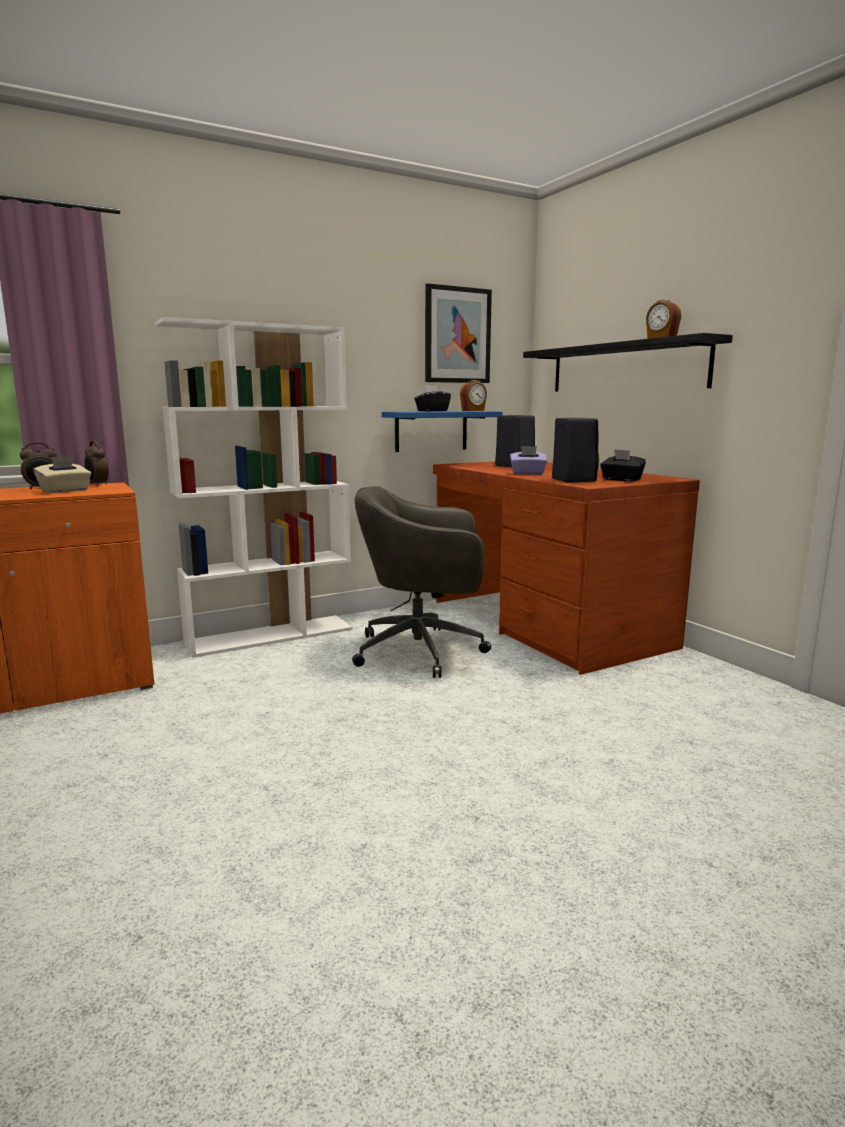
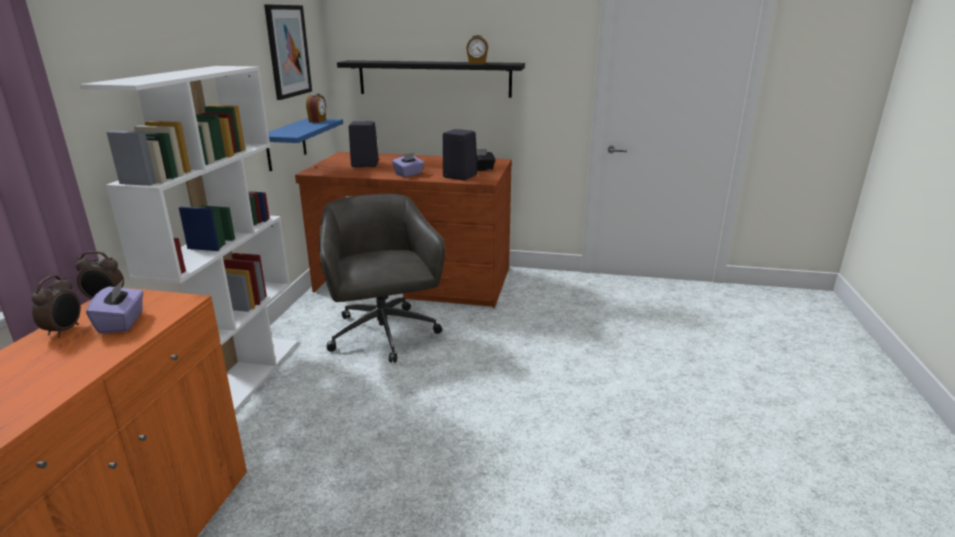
camera: 50 degrees left, 10 degrees up
beige tissue box [34,456,91,493] -> purple tissue box [86,280,144,334]
grey office chair [352,486,491,678] -> grey office chair turned 120 degrees clockwise [319,194,445,363]
black tissue box [414,385,451,411] -> none

